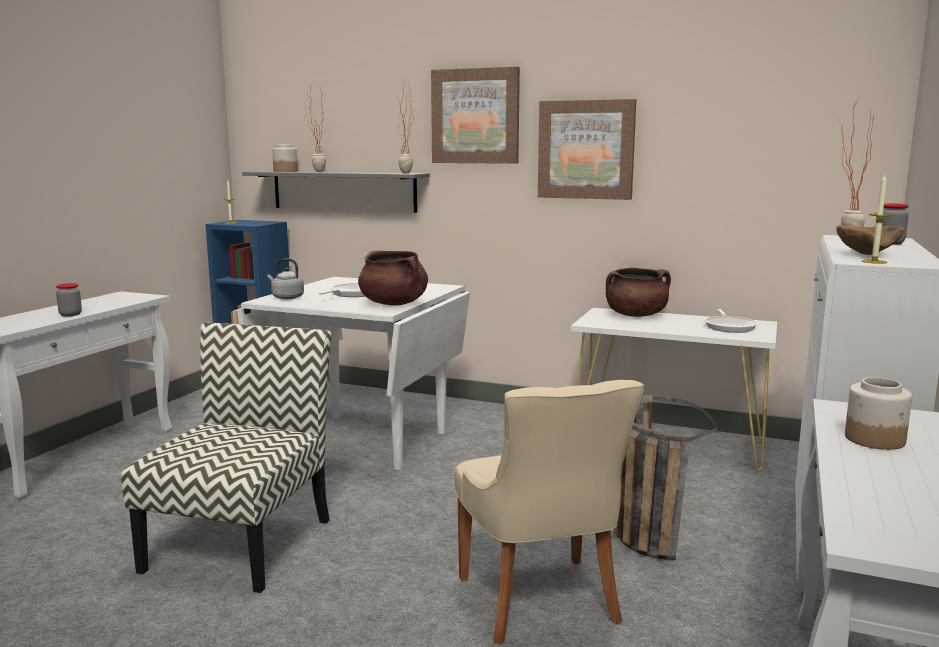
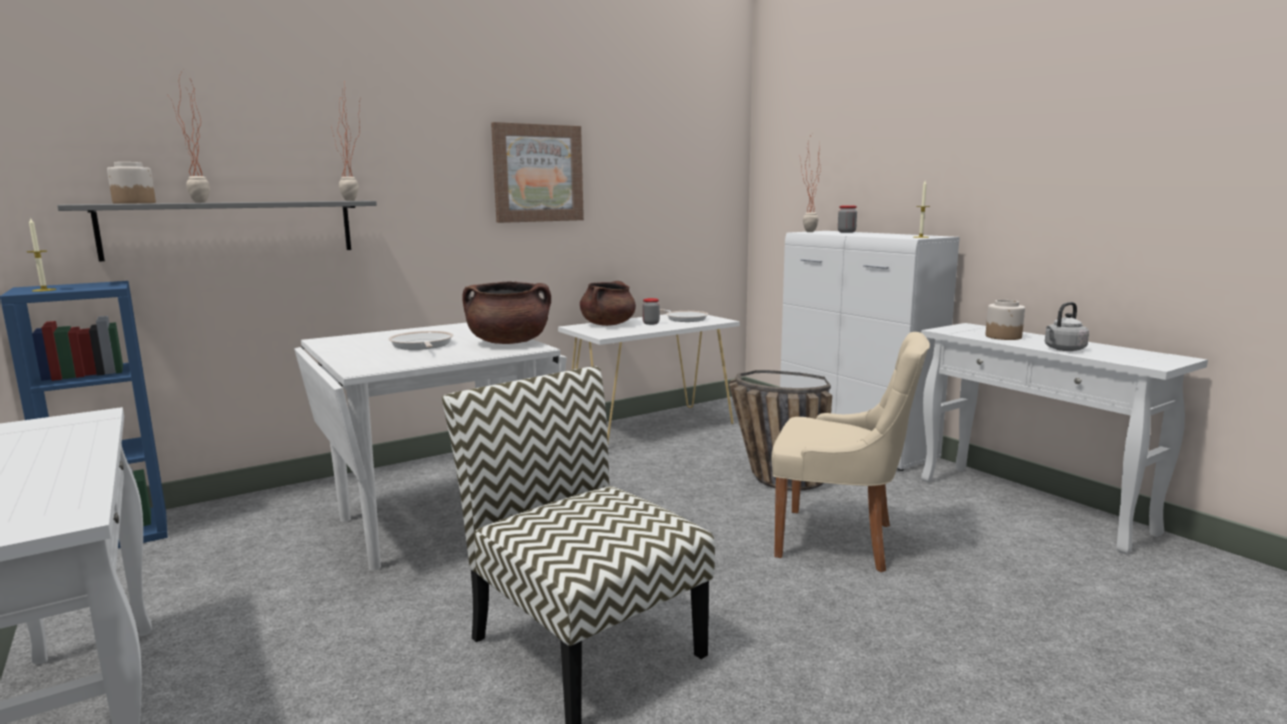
camera: 55 degrees left, 0 degrees up
jar [56,283,82,316] -> jar moved to [642,298,660,325]
grey kettle [267,259,304,299] -> grey kettle moved to [1045,302,1089,351]
picture [431,67,520,164] -> none
brown bowl [836,225,904,255] -> none

